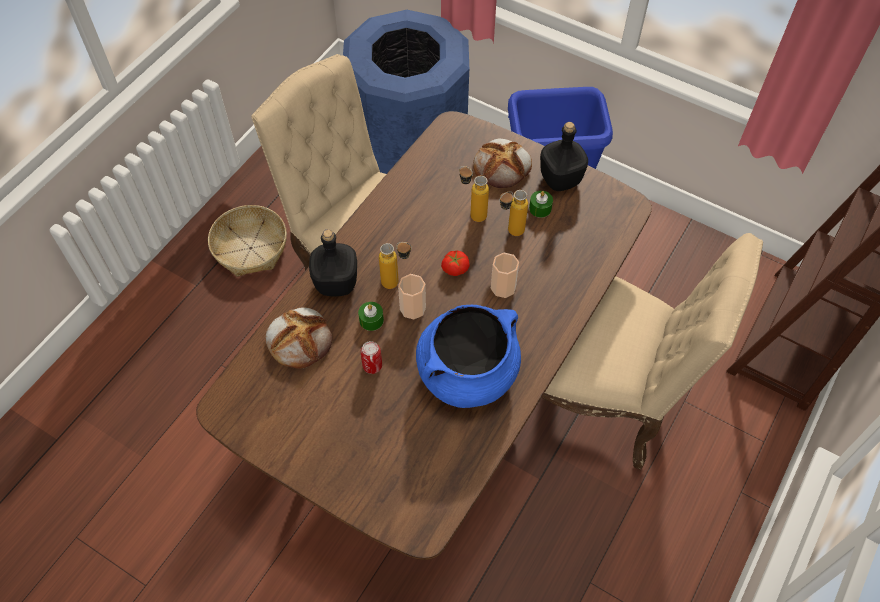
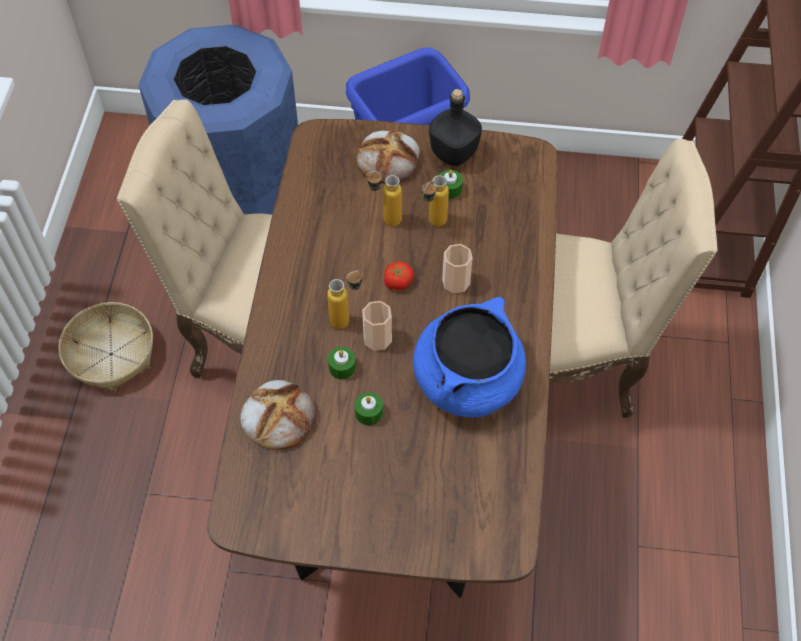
camera: 25 degrees left, 0 degrees up
black bottle [309,229,357,296] -> none
can [361,341,382,374] -> green candle [355,392,383,425]

